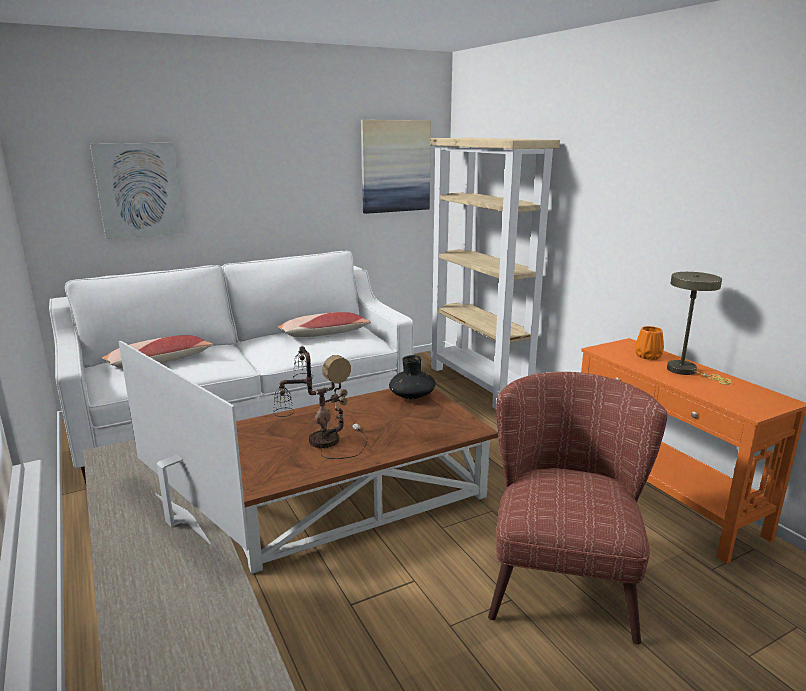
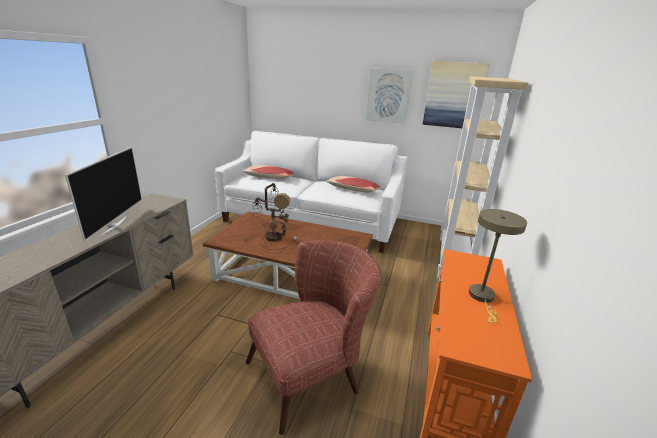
camera: 45 degrees right, 5 degrees up
picture [90,143,185,239] -> picture moved to [366,68,413,124]
black vase [389,355,435,399] -> none
orange vase [635,326,664,360] -> none

